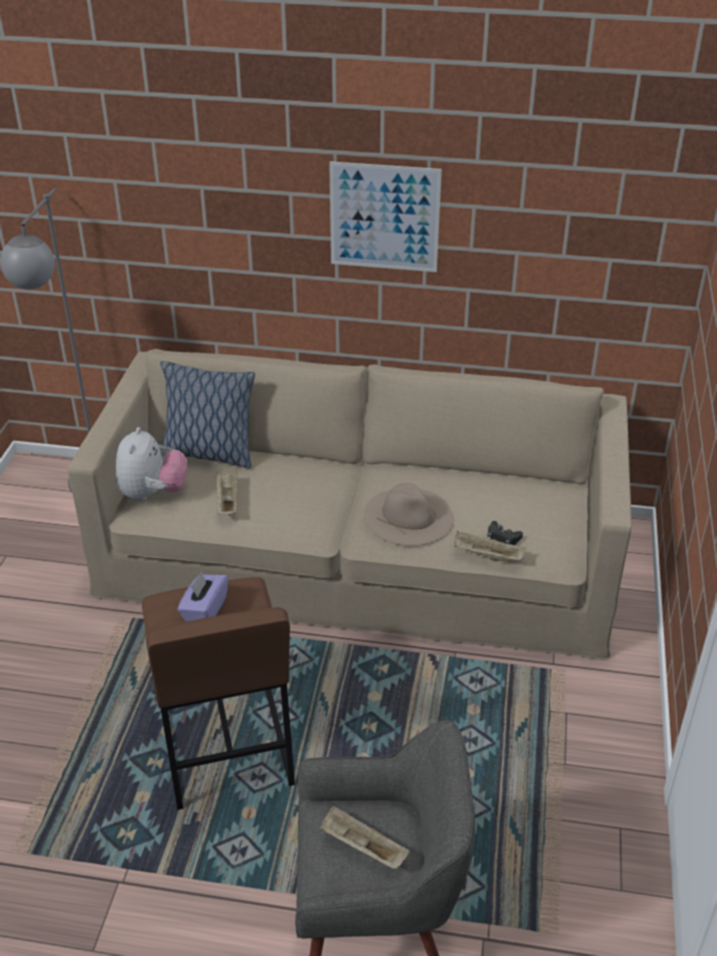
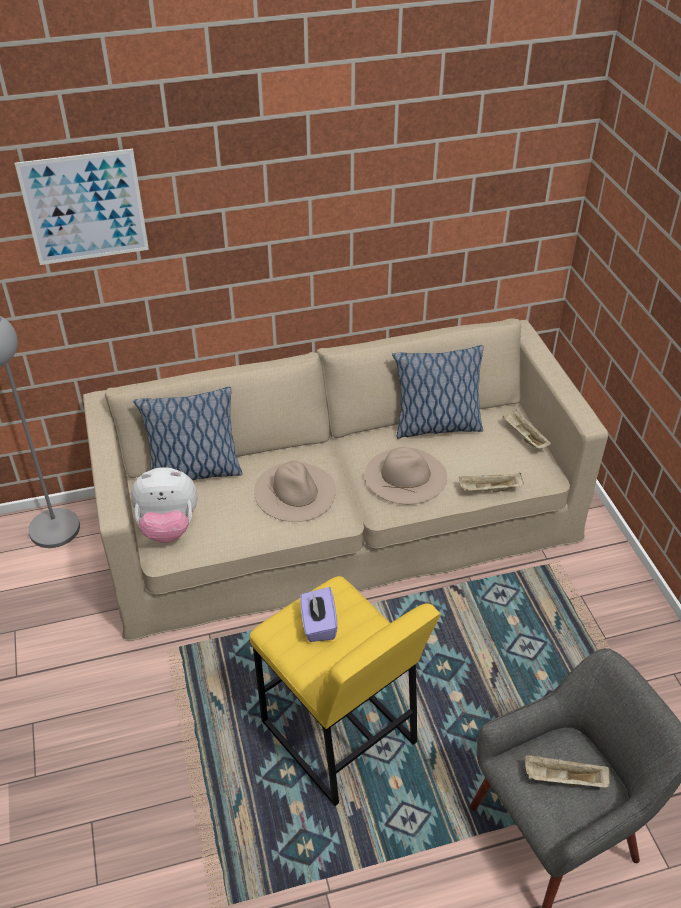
camera: 25 degrees left, 5 degrees up
plush toy [115,427,187,502] -> plush toy turned 105 degrees clockwise [131,467,198,543]
brown stool [142,577,295,810] -> yellow stool [250,576,441,806]
beige tray [216,471,237,515] -> beige tray moved to [503,409,552,449]
picture [329,162,442,272] -> picture moved to [15,149,149,265]
black game controller [487,521,523,545] -> none
none -> beige hat [254,461,336,522]
none -> pillow [392,345,484,439]

